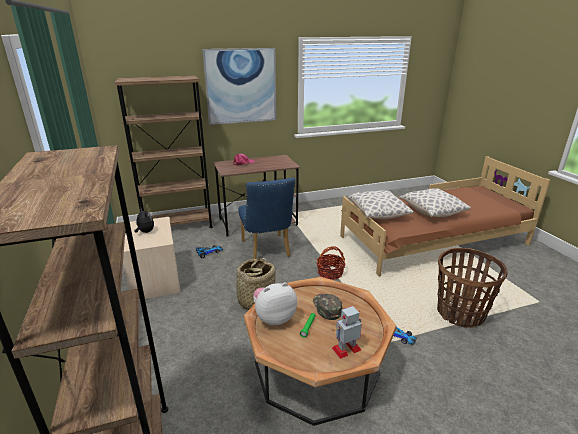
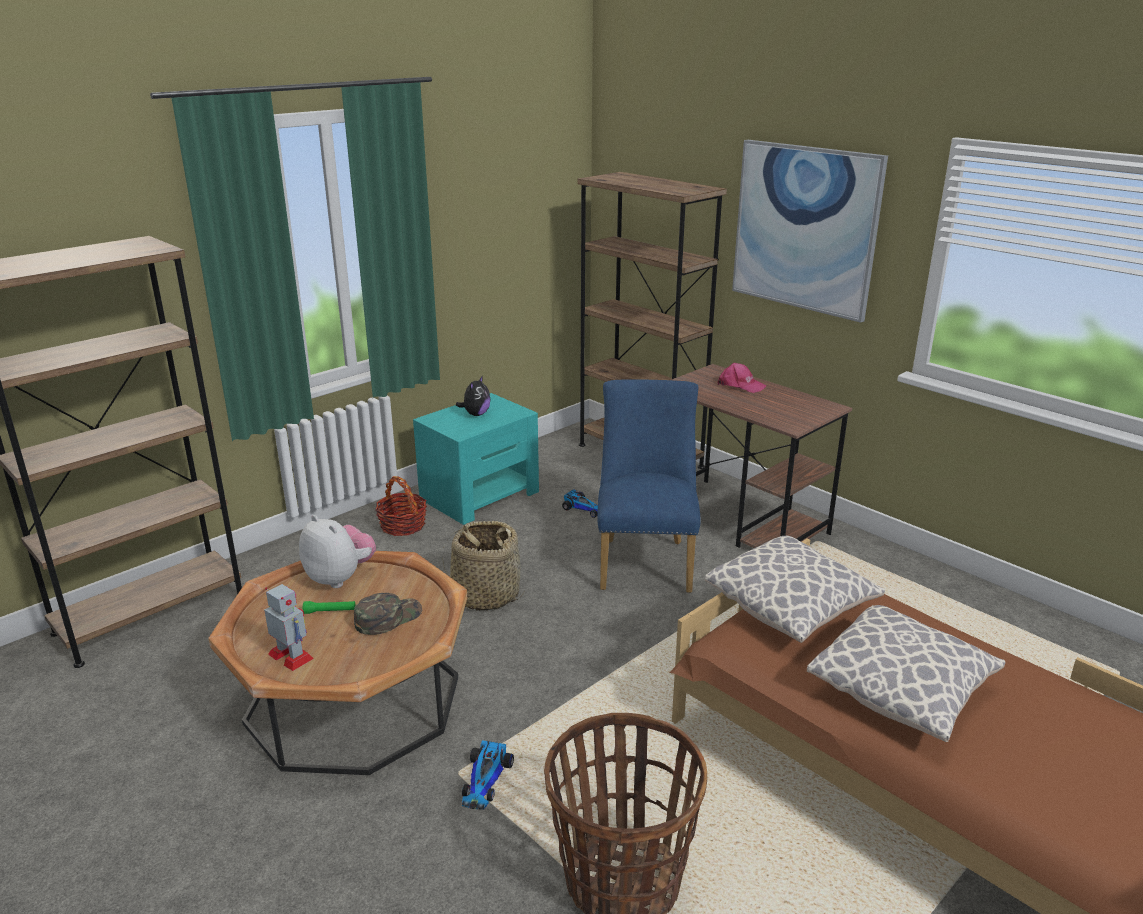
camera: 65 degrees right, 0 degrees up
beige nightstand [123,217,180,300] -> turquoise nightstand [413,393,539,525]
blue chair [238,178,296,259] -> blue chair turned 135 degrees clockwise [597,379,701,593]
basket [317,246,346,280] -> basket moved to [375,476,427,536]

